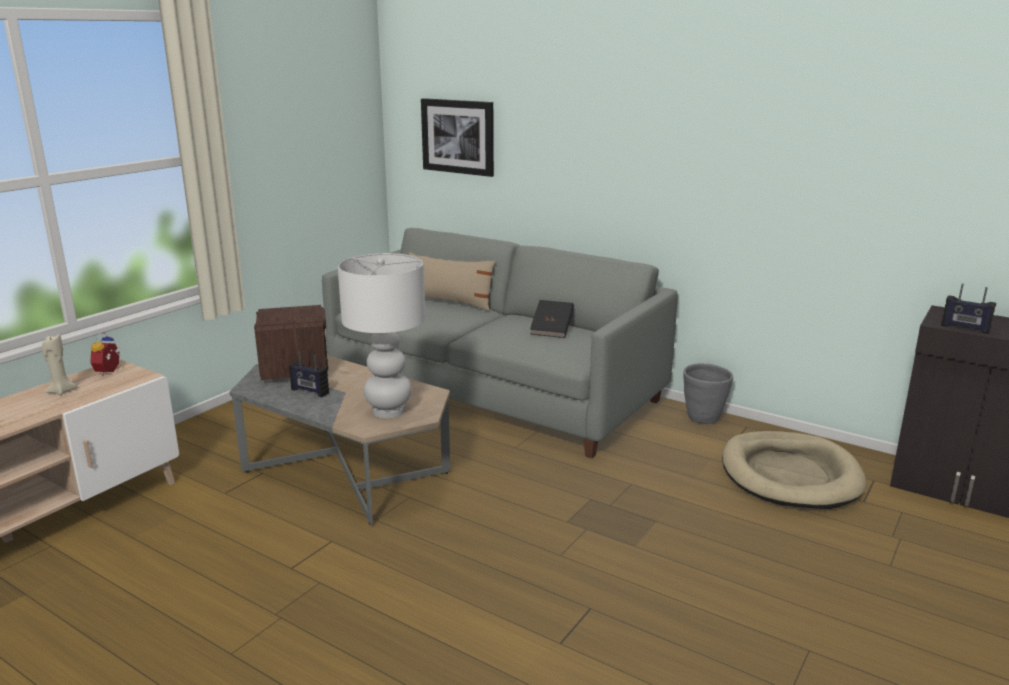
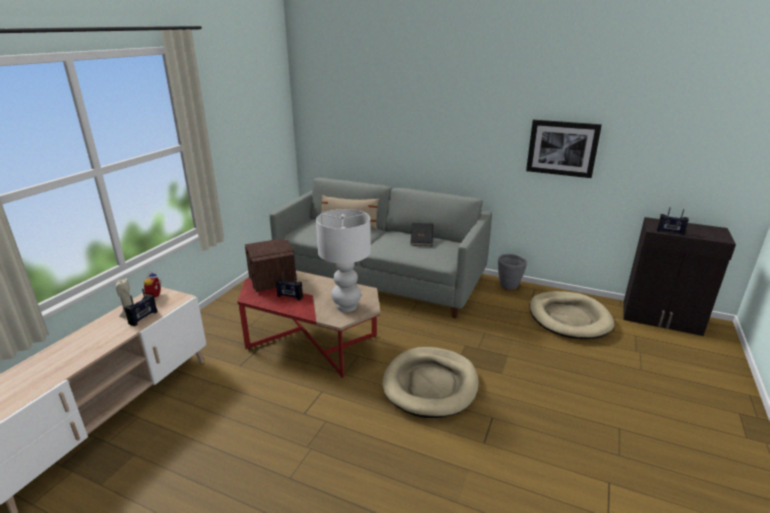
camera: 10 degrees left, 5 degrees up
grey coffee table [230,355,450,525] -> red coffee table [237,271,381,378]
picture [421,98,494,177] -> picture moved to [526,120,602,178]
none -> radio [124,289,158,326]
none -> beige dog bed [382,347,479,418]

